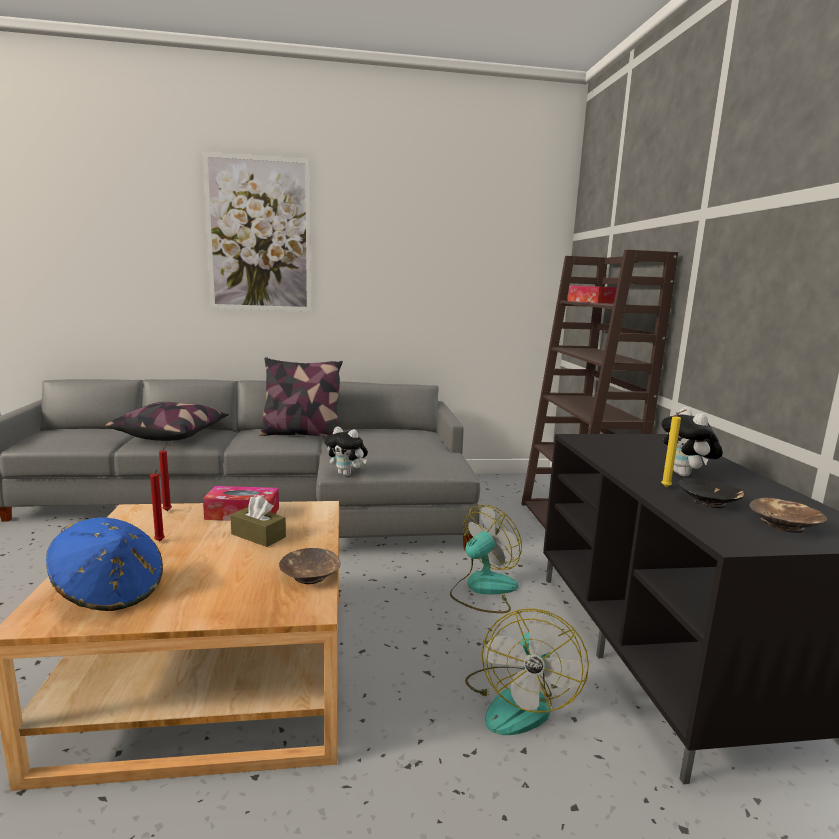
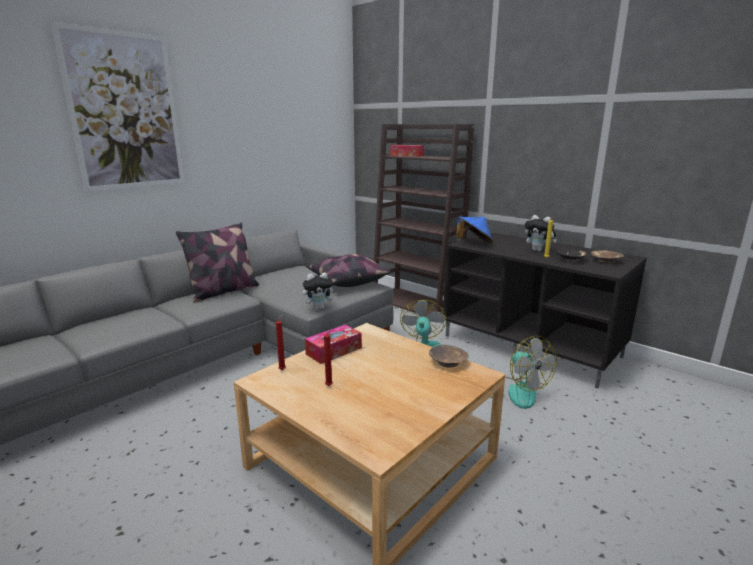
camera: 40 degrees left, 5 degrees up
blue hat [46,517,163,611] -> blue hat moved to [456,217,493,243]
pillow [105,402,229,441] -> pillow moved to [305,254,391,287]
brown tissue box [230,495,286,547] -> none

